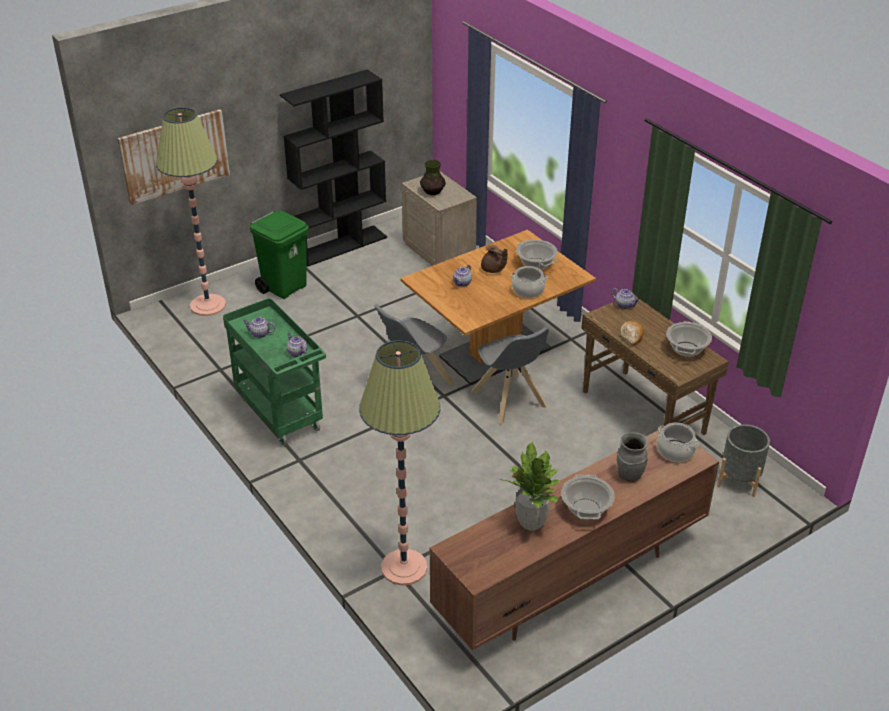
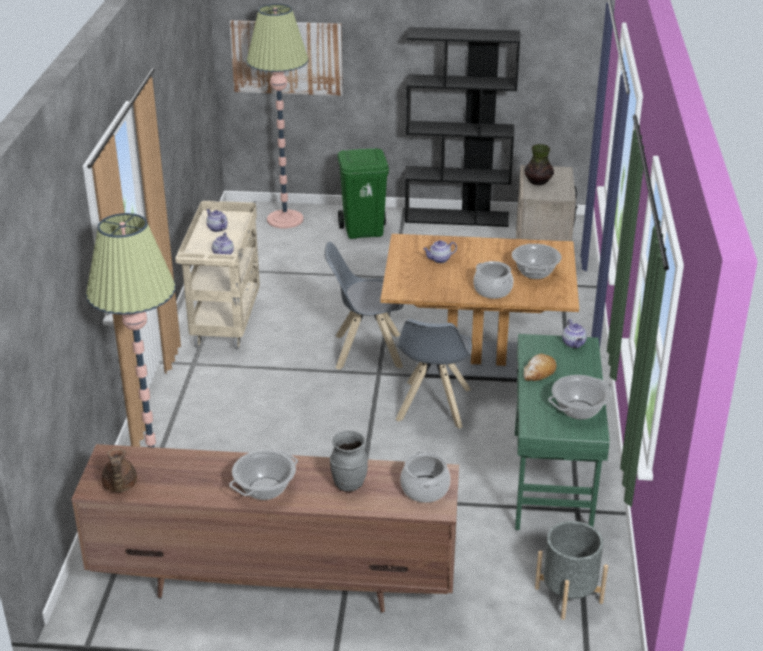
camera: 40 degrees right, 5 degrees down
green cart [223,298,326,446] -> beige cart [175,201,260,350]
brown teapot [481,245,507,273] -> brown teapot moved to [102,448,137,492]
potted plant [498,442,560,531] -> none
brown console table [581,296,728,435] -> green console table [515,334,610,530]

